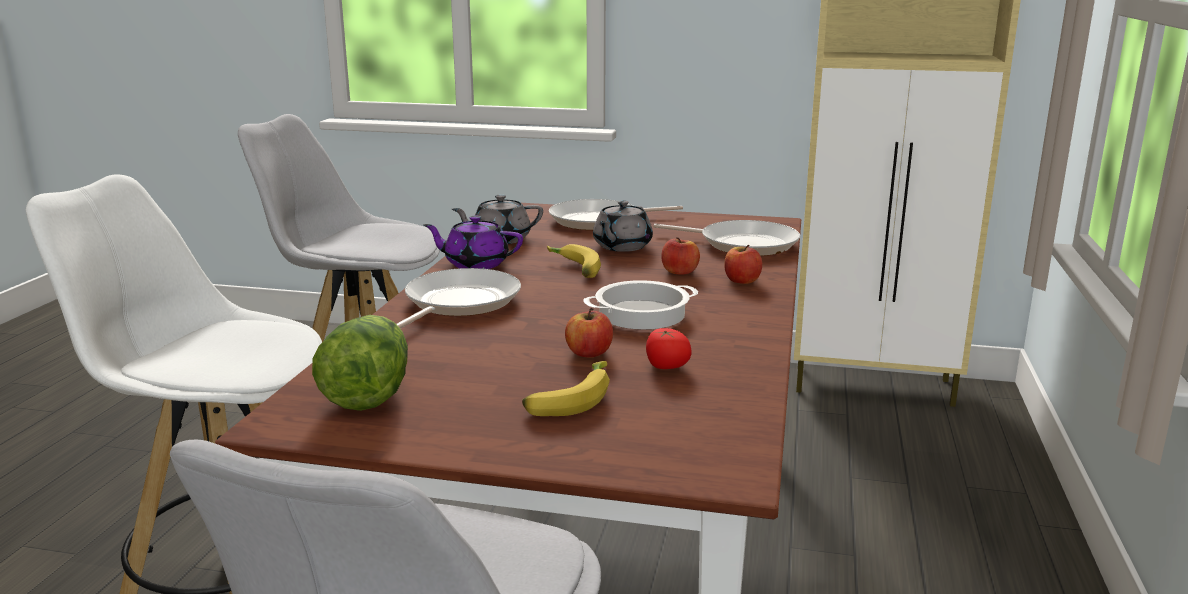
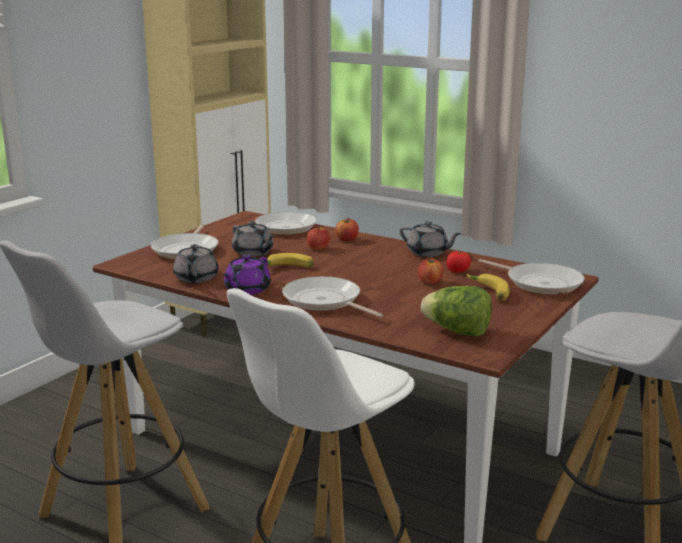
camera: 70 degrees left, 0 degrees up
cooking pot [583,280,699,330] -> none
none -> grey teapot [400,221,461,257]
none -> frying pan [478,259,584,295]

